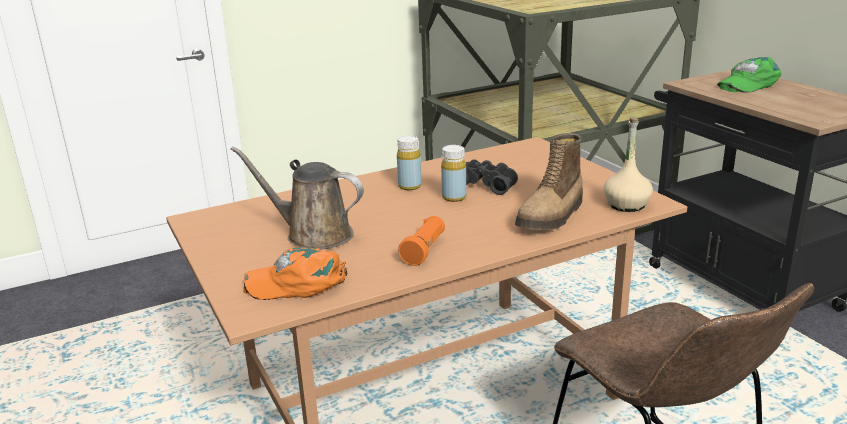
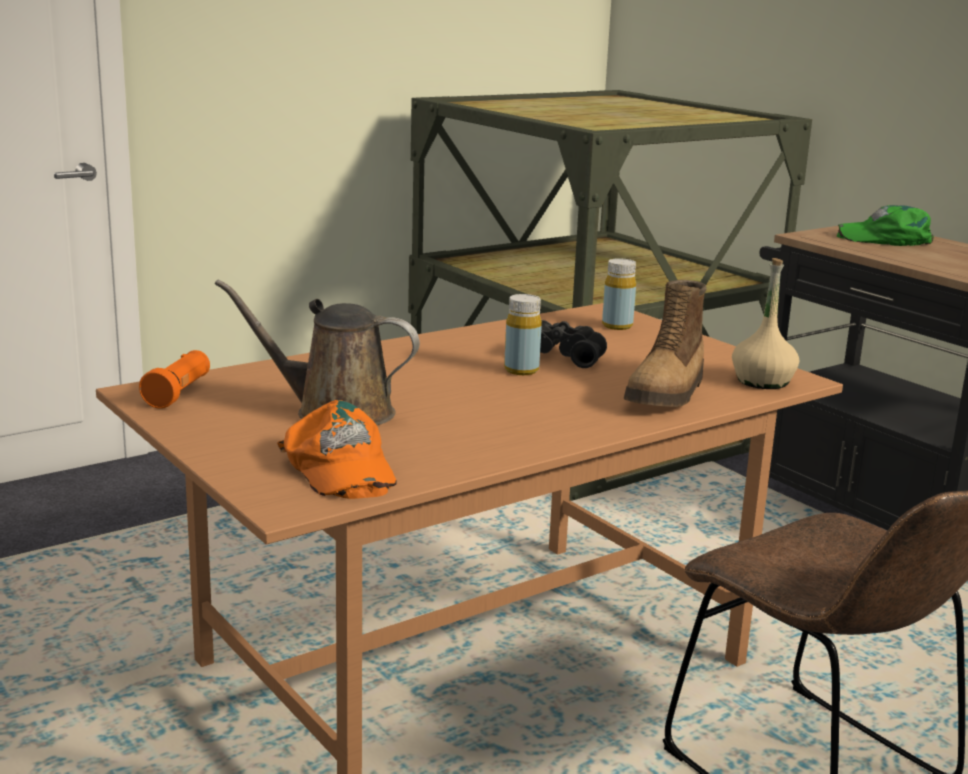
camera: 10 degrees left, 5 degrees down
orange cap [243,247,347,300] -> orange cap turned 105 degrees counterclockwise [277,400,397,499]
yellow bottle [397,136,422,190] -> yellow bottle moved to [602,258,636,330]
orange flashlight [398,216,445,266] -> orange flashlight moved to [139,350,210,409]
green cap [717,57,781,93] -> green cap turned 60 degrees clockwise [837,205,934,246]

